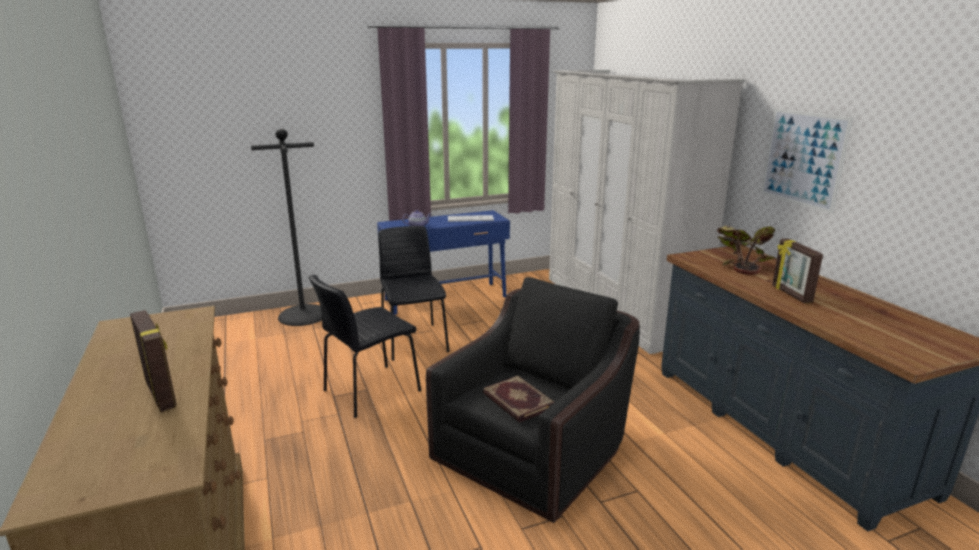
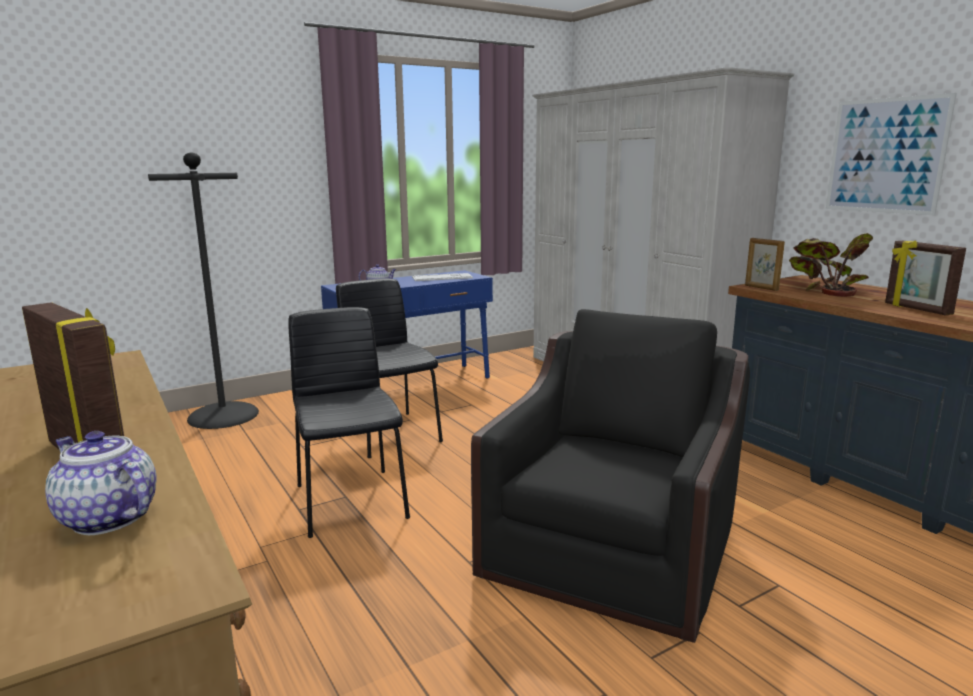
camera: 10 degrees left, 5 degrees down
black chair [308,275,421,418] -> black chair turned 120 degrees clockwise [288,307,410,538]
book [483,376,554,422] -> none
none -> teapot [45,431,157,535]
none -> picture frame [745,238,785,291]

